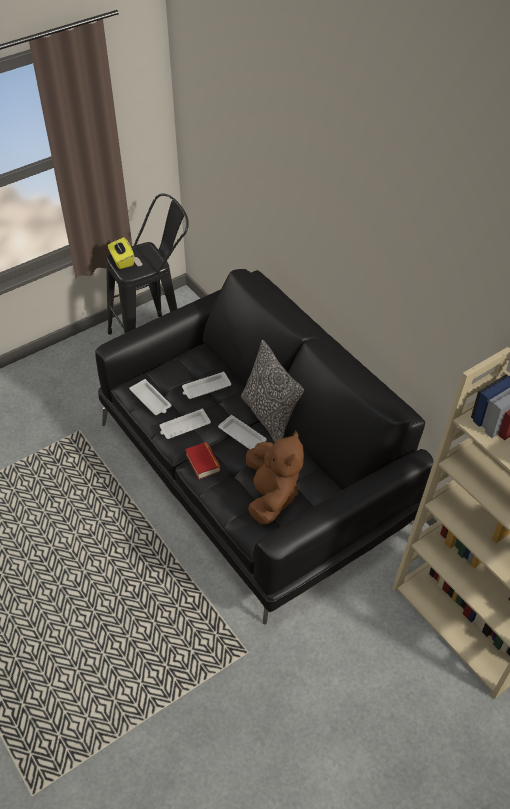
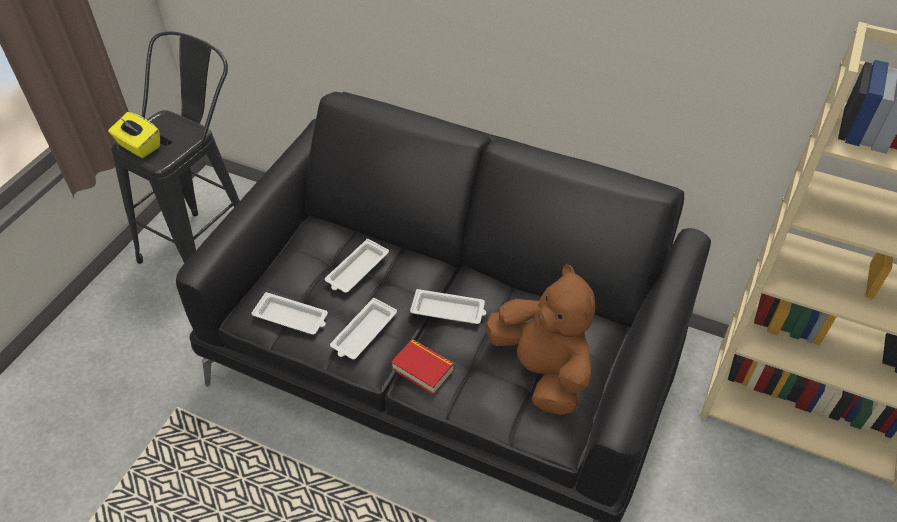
camera: 30 degrees left, 0 degrees up
pillow [241,340,304,442] -> none

